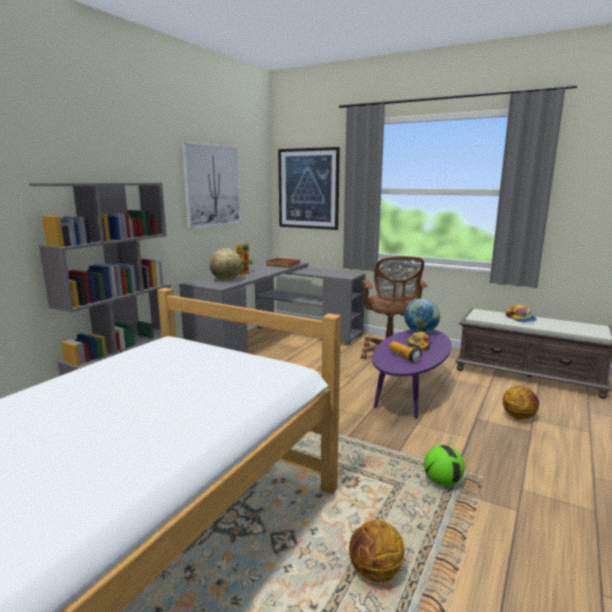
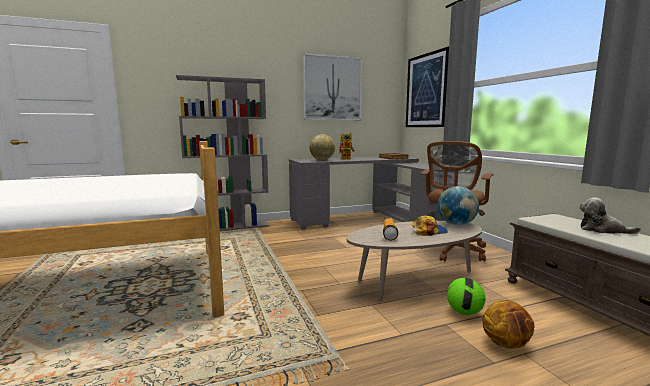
camera: 40 degrees right, 5 degrees down
basketball [349,519,405,582] -> none
purple coffee table [372,330,452,419] -> beige coffee table [347,221,482,301]
football [424,445,465,486] -> football moved to [447,278,485,315]
cap [506,304,537,322] -> plush toy [579,198,641,234]

